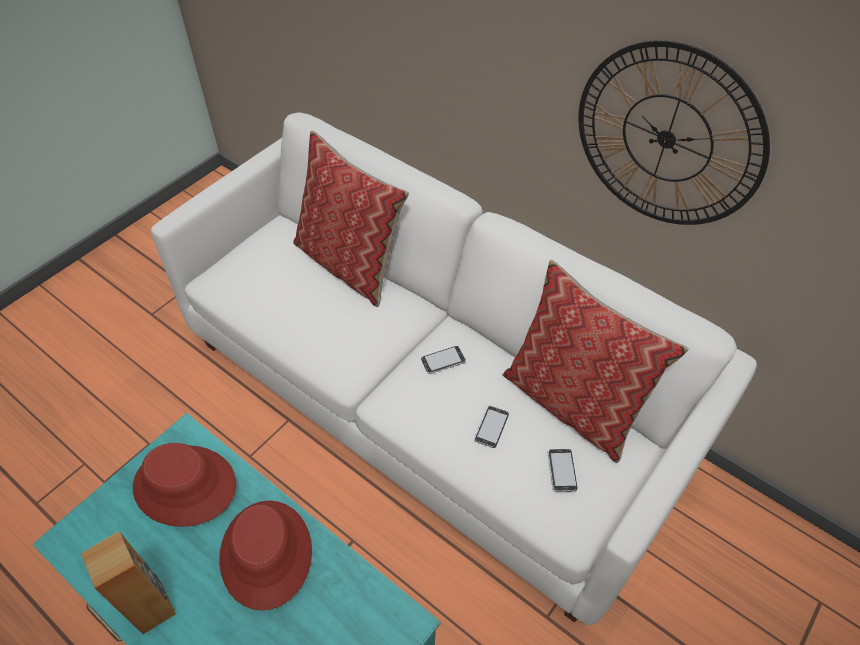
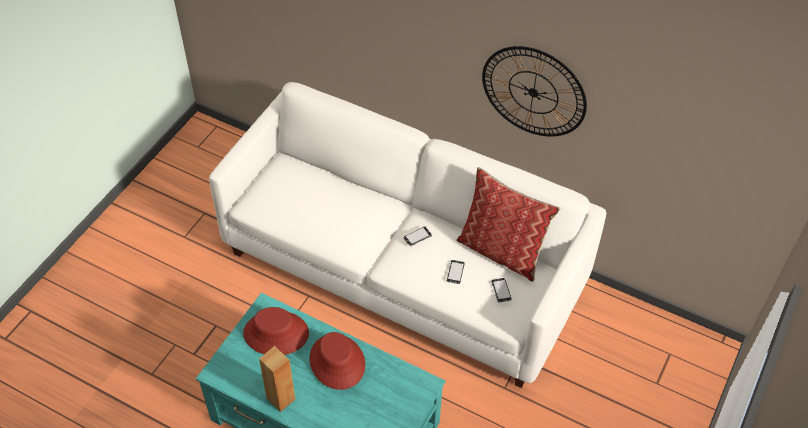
camera: 10 degrees left, 0 degrees up
pillow [293,131,409,307] -> none

